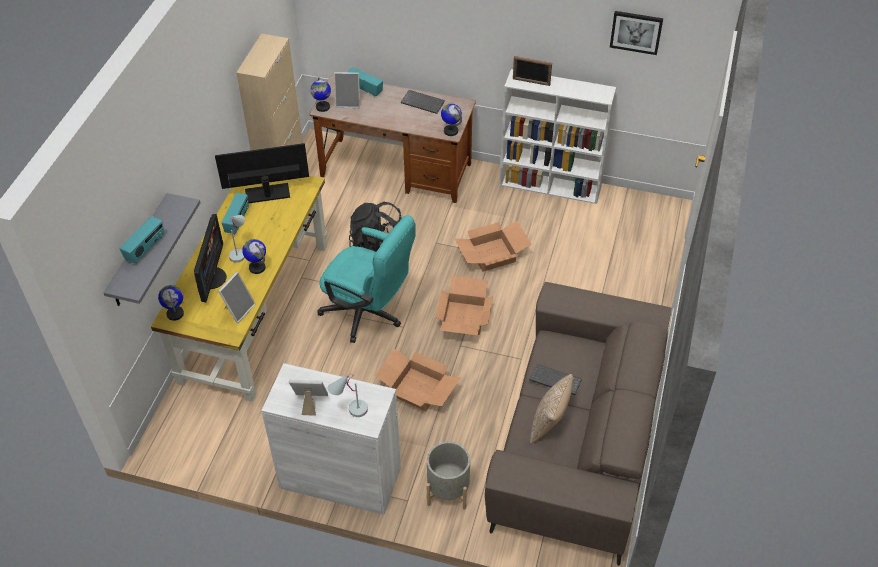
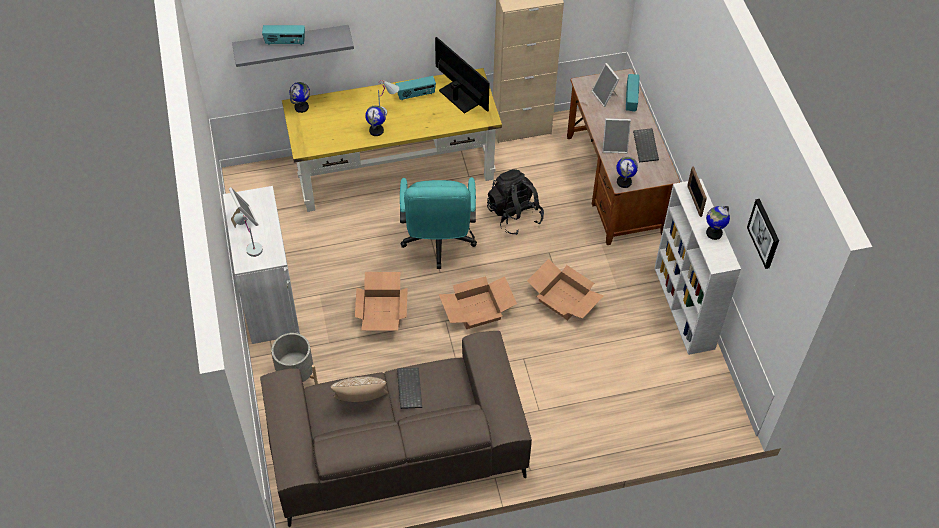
camera: 60 degrees right, 5 degrees up
monitor [194,214,227,302] -> none
picture frame [218,272,256,323] -> picture frame moved to [602,118,631,153]
globe [311,77,331,112] -> globe moved to [706,206,730,240]

